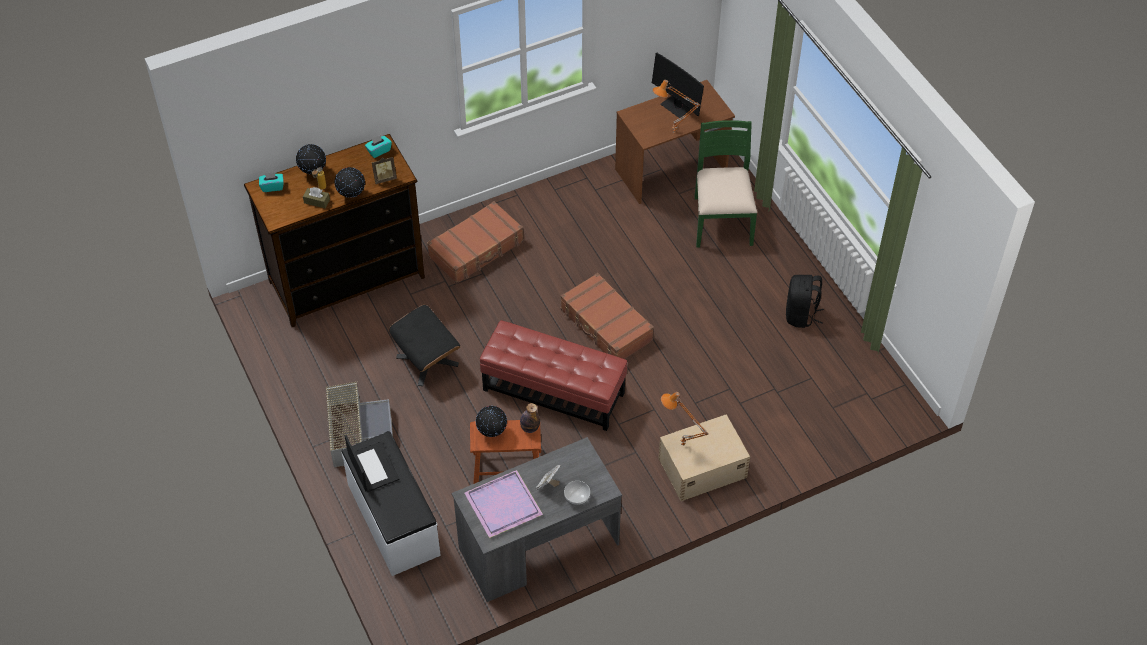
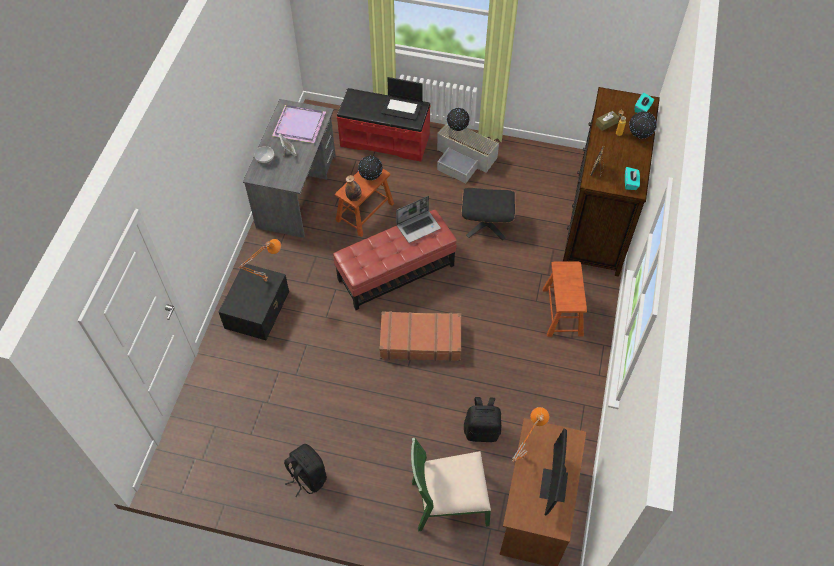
camera: 130 degrees right, 5 degrees up
globe [335,167,365,198] -> globe moved to [447,108,470,131]
white bench [342,431,441,576] -> red bench [337,88,430,162]
brown suitcase [427,201,523,284] -> brown stool [542,261,587,337]
monitor [652,53,704,118] -> monitor turned 75 degrees counterclockwise [539,429,568,515]
beige storage box [658,414,750,501] -> black storage box [219,264,289,340]
green chair [694,120,757,248] -> green chair turned 135 degrees clockwise [411,437,491,531]
none -> laptop [396,196,441,243]
none -> black backpack [464,397,501,442]

